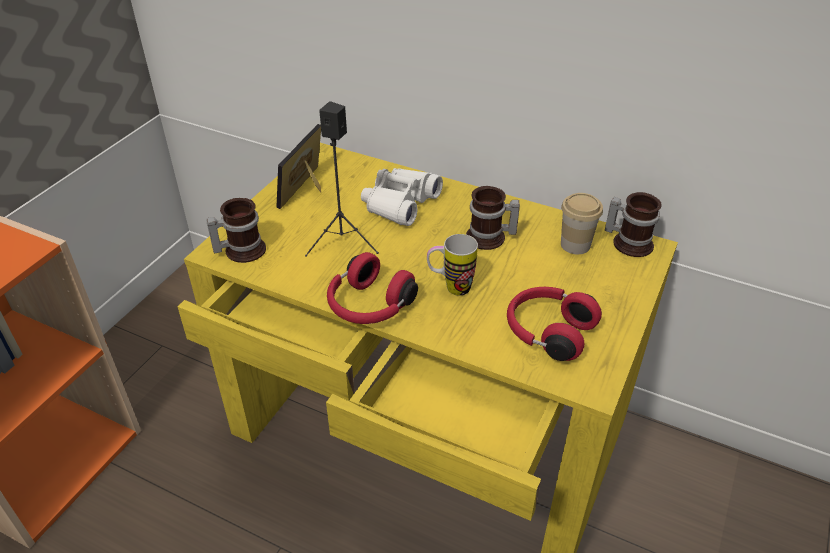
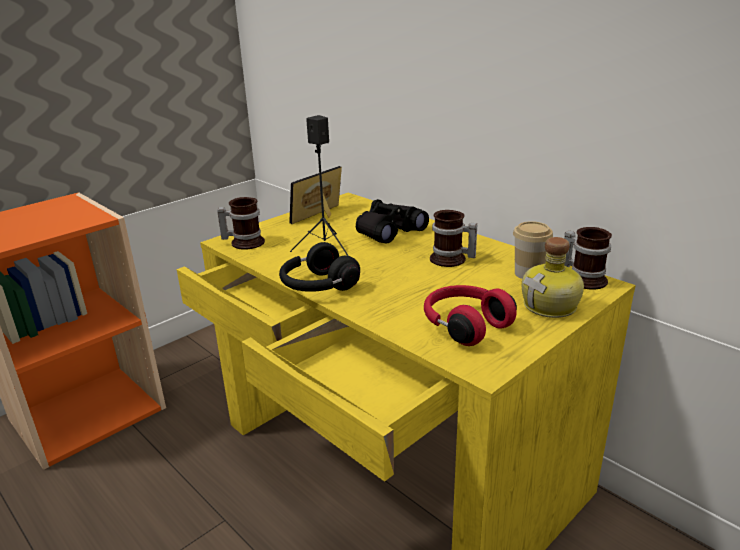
camera: 20 degrees right, 15 degrees down
red headphones [327,252,418,324] -> black headphones [279,242,360,292]
white binoculars [361,168,443,226] -> black binoculars [356,199,429,244]
mug [427,234,478,296] -> none
none -> bottle [522,237,584,318]

